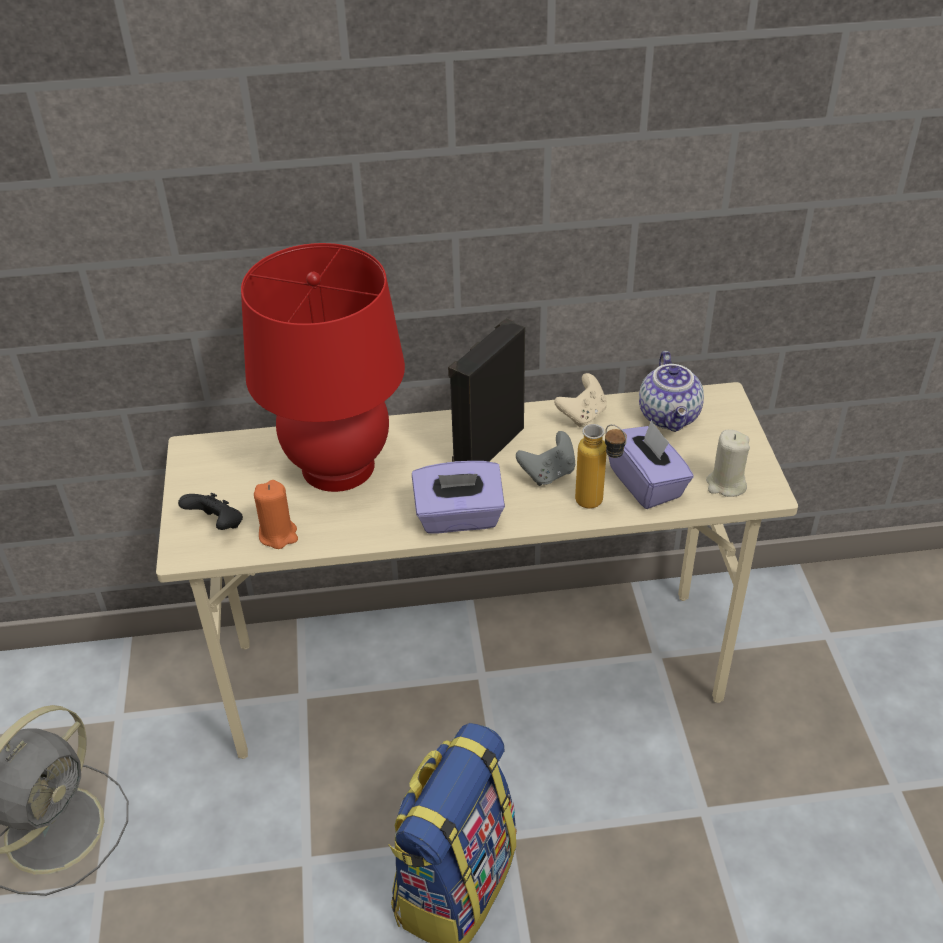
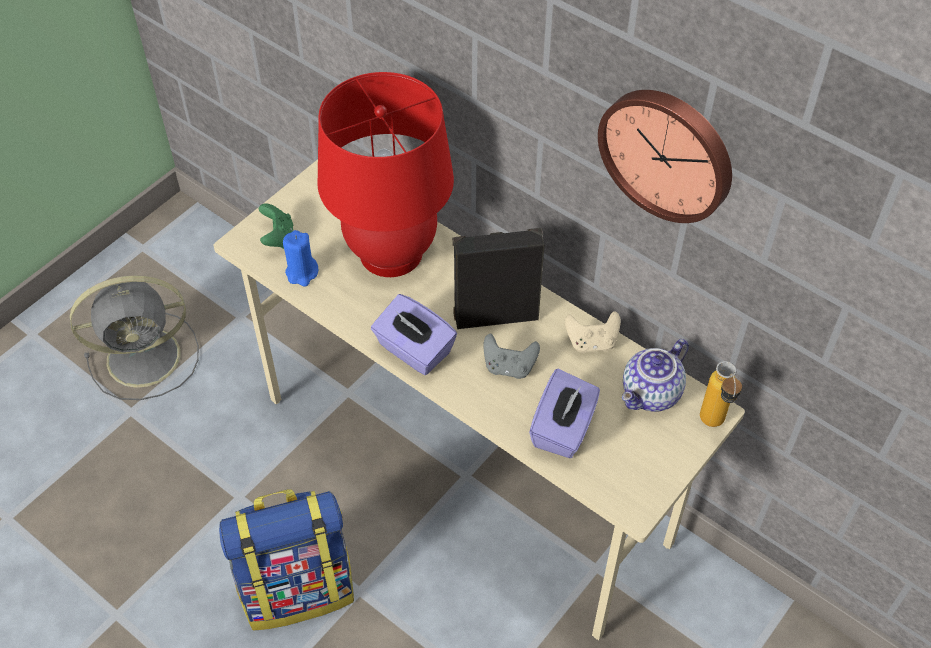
camera: 45 degrees right, 10 degrees up
black game controller [178,493,243,530] -> green game controller [259,203,293,249]
orange candle [254,480,298,549] -> blue candle [283,230,318,286]
bottle [575,424,627,509] -> bottle moved to [700,361,742,427]
beige candle [706,430,750,497] -> none
none -> wall clock [598,90,732,223]

